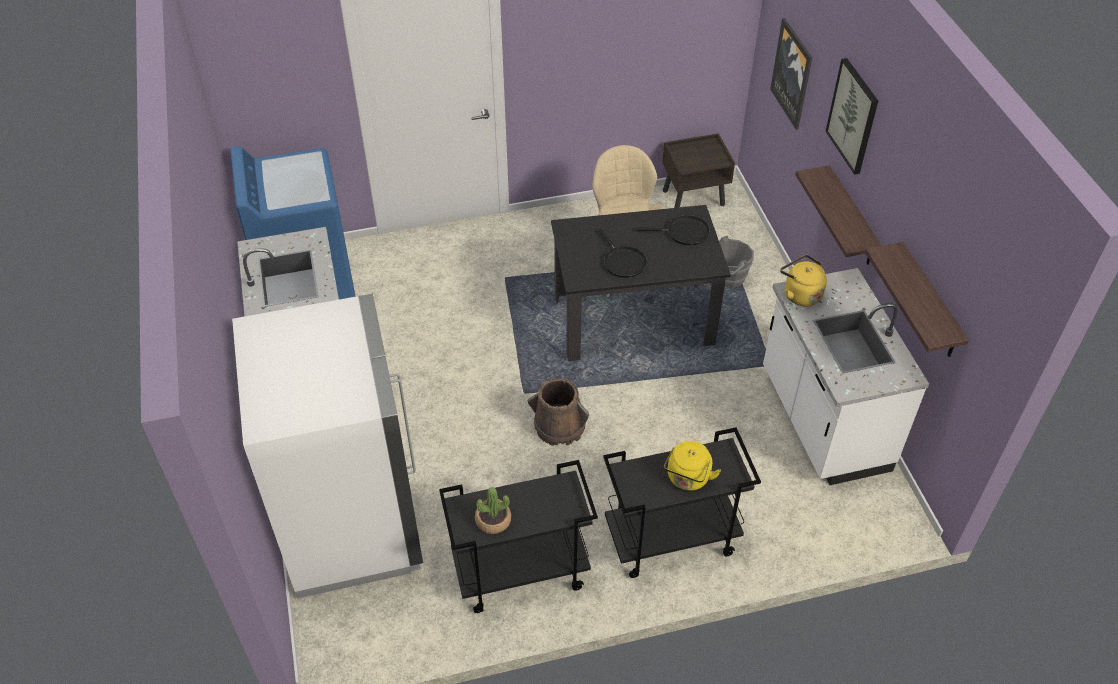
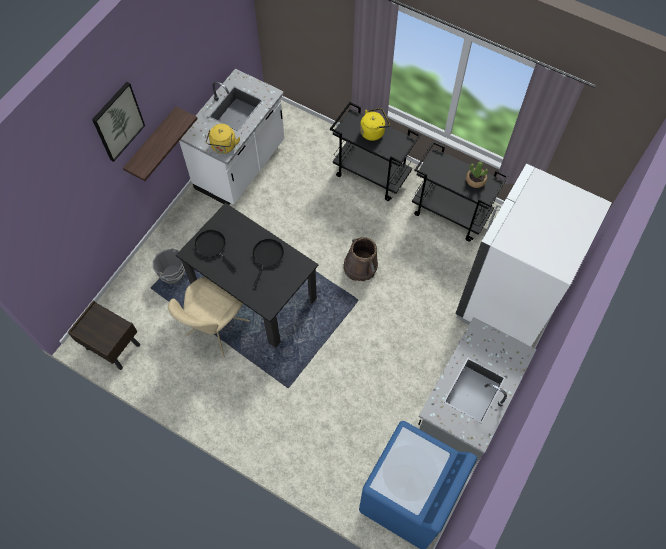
camera: 135 degrees left, 15 degrees up
picture [770,18,812,130] -> none
shelf [865,242,969,357] -> none

